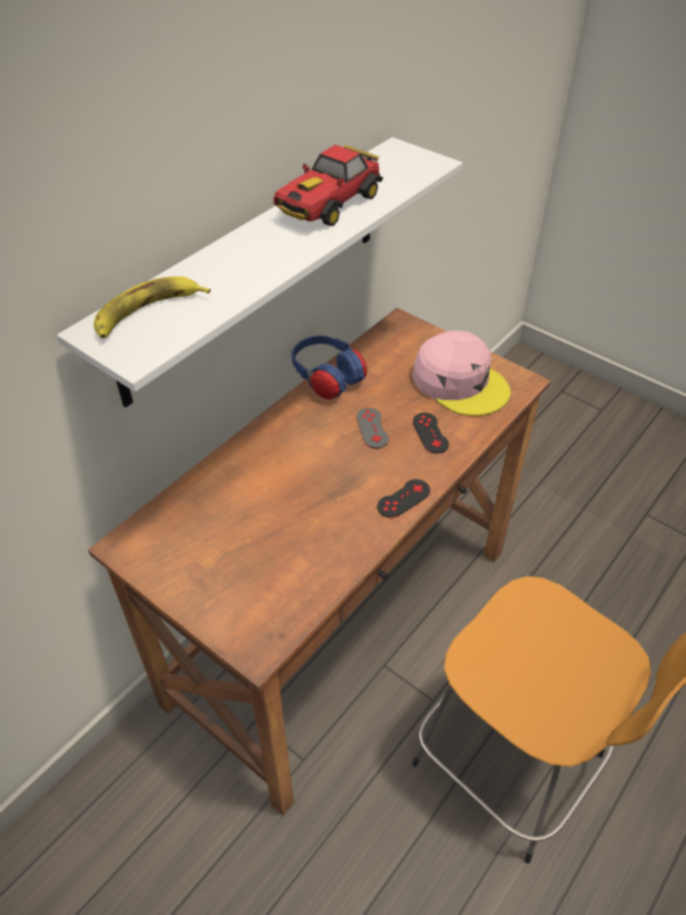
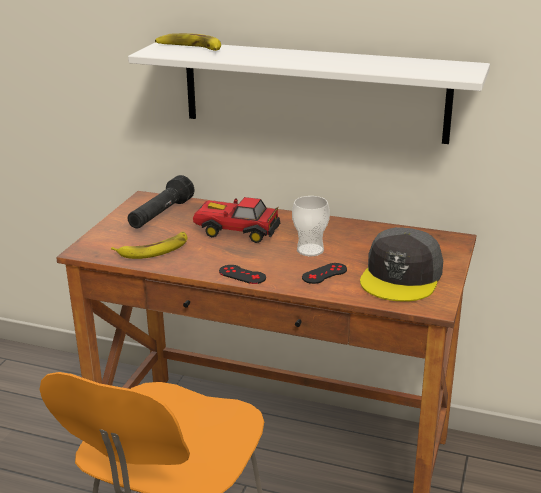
camera: 70 degrees right, 20 degrees down
toy car [274,145,383,226] -> toy car moved to [193,197,280,243]
blue headphones [292,335,367,400] -> none
grey game controller [357,408,389,448] -> cup [292,196,330,256]
pink cap [412,331,511,416] -> grey cap [360,227,443,302]
none -> banana [111,232,187,259]
none -> black flashlight [128,175,194,229]

